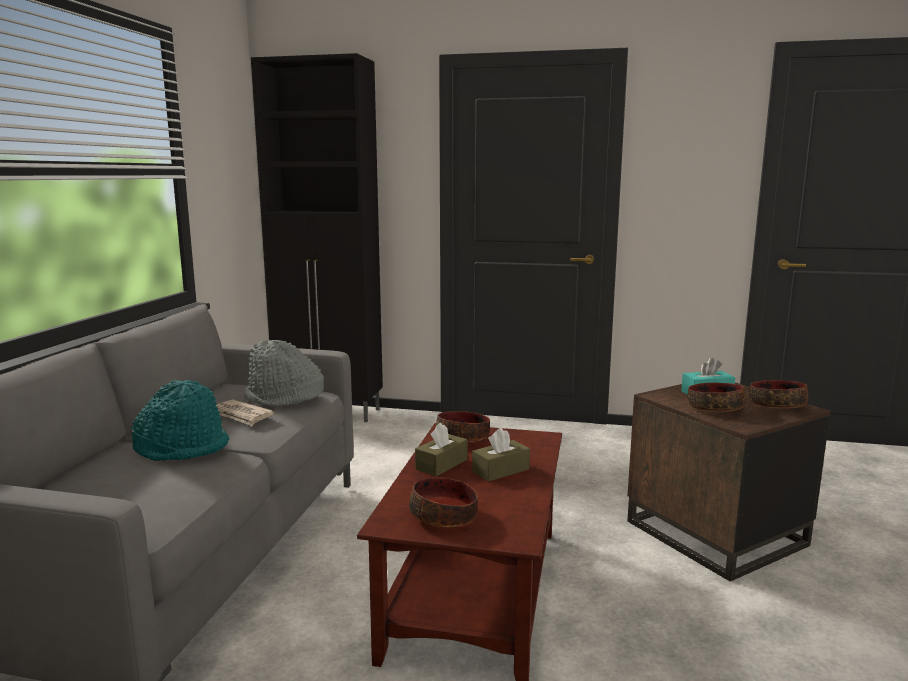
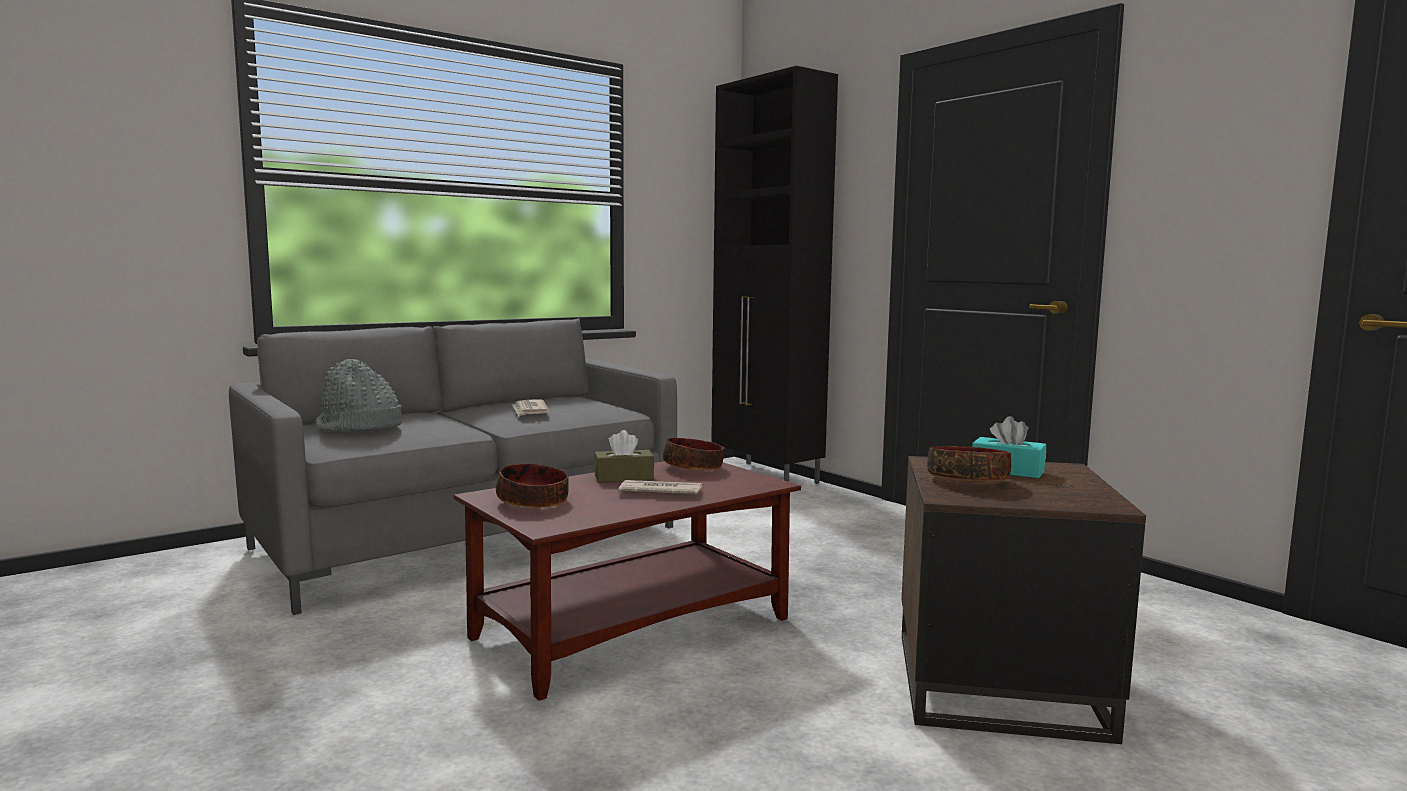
camera: 40 degrees right, 5 degrees down
turquoise hat [131,380,229,461] -> none
grey hat [244,340,324,406] -> grey hat moved to [316,359,402,432]
brown tissue box [472,428,530,482] -> newspaper [618,480,702,495]
bowl [749,380,808,409] -> none

